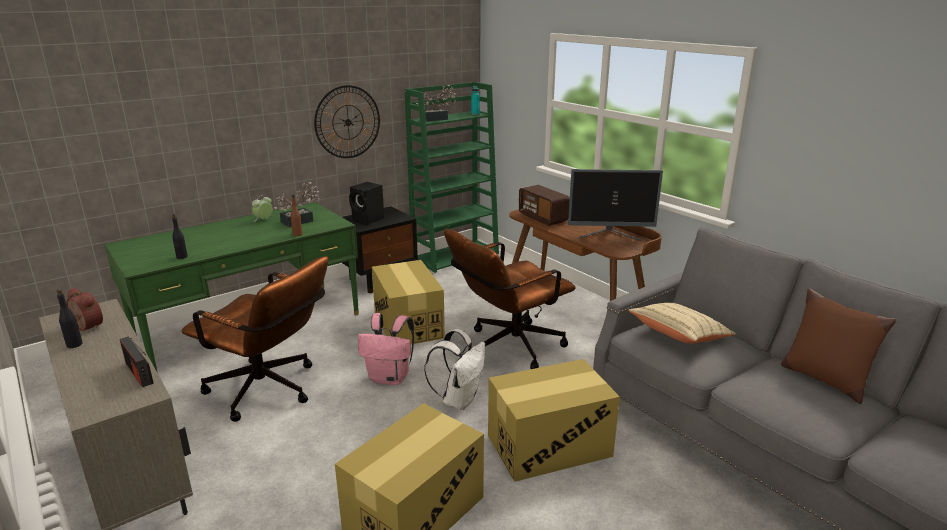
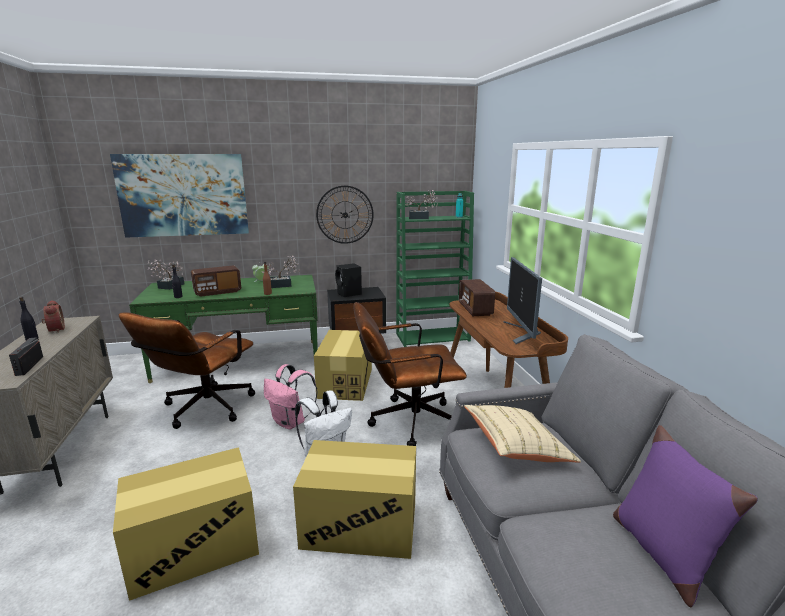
camera: 25 degrees right, 5 degrees down
brown office chair [182,256,329,422] -> brown office chair turned 60 degrees clockwise [119,312,255,429]
monitor [568,169,663,241] -> monitor turned 60 degrees clockwise [503,257,542,344]
brown pillow [781,288,896,404] -> purple pillow [613,425,758,607]
none -> picture [110,154,249,238]
none -> potted plant [147,259,184,290]
none -> radio [191,265,241,297]

